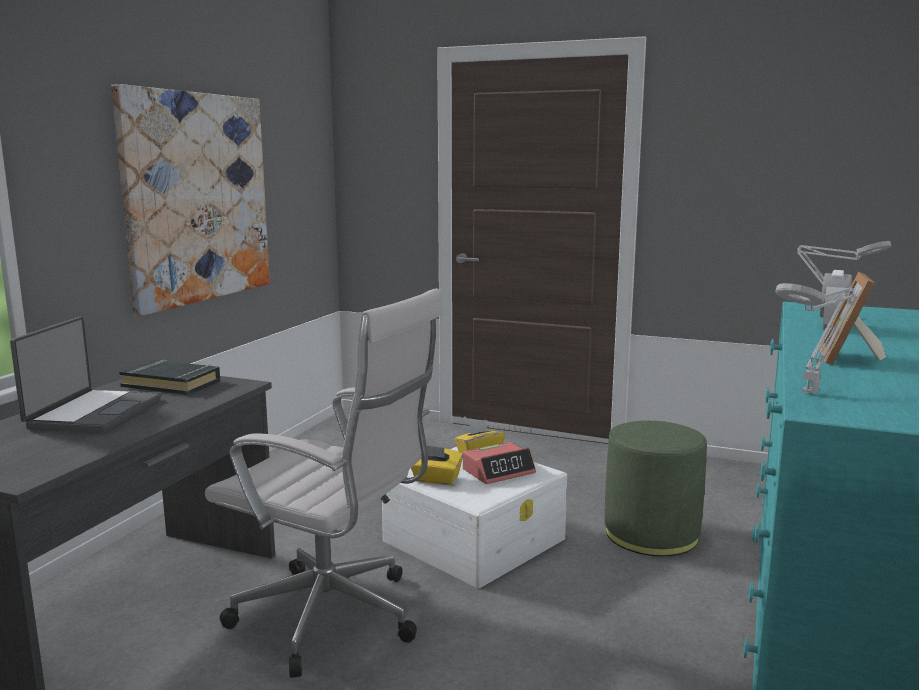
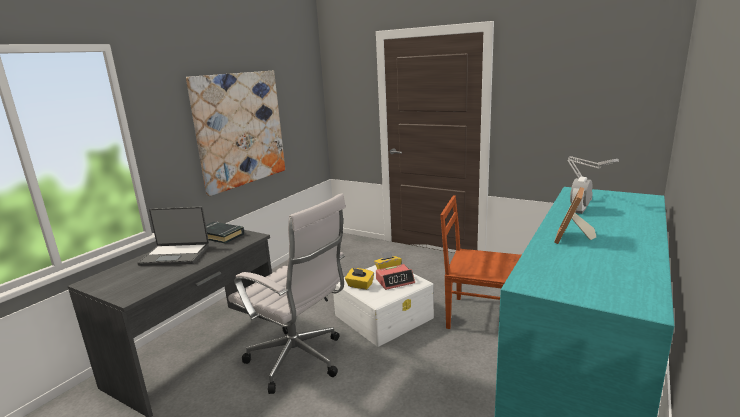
camera: 10 degrees right, 5 degrees up
laptop [10,317,161,433] -> laptop turned 75 degrees clockwise [137,207,209,266]
green ottoman [604,421,707,556] -> brown chair [440,195,522,329]
grey table lamp [775,283,857,394] -> none

